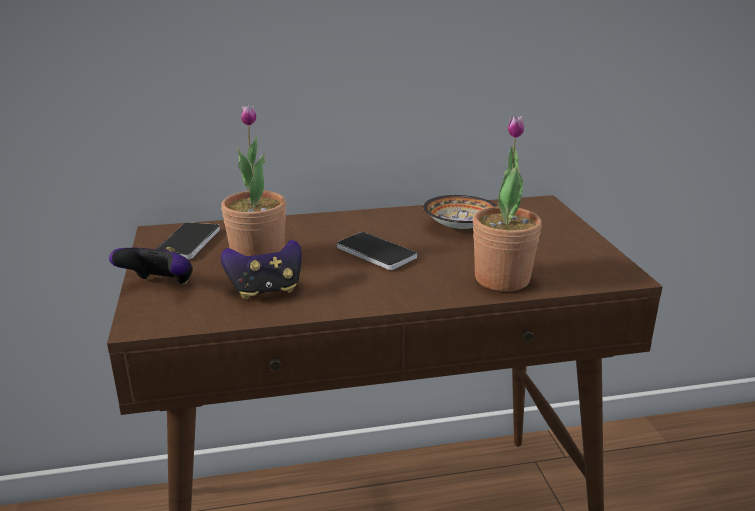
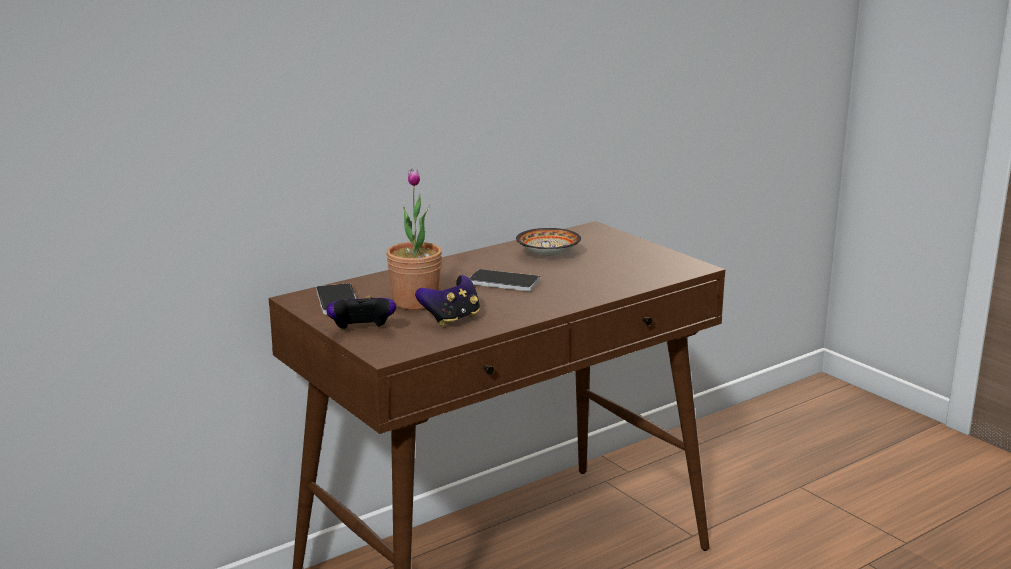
camera: 25 degrees left, 5 degrees down
potted plant [473,116,542,291] -> none

